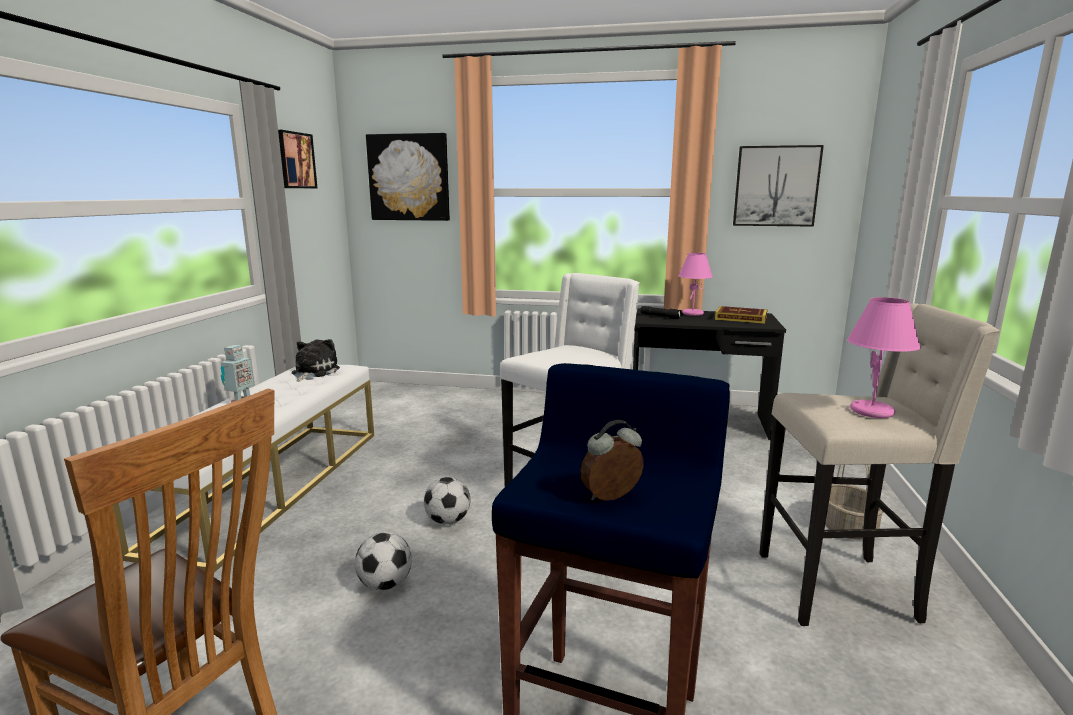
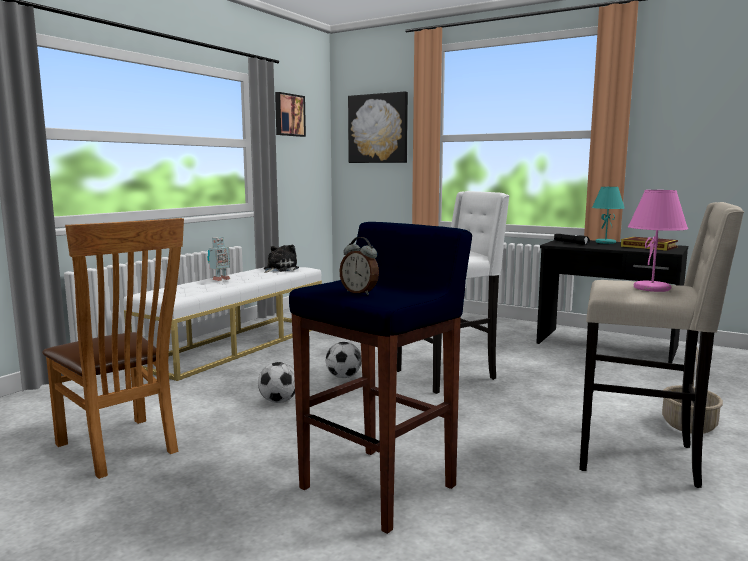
camera: 20 degrees right, 5 degrees down
alarm clock [580,420,644,501] -> alarm clock turned 135 degrees counterclockwise [340,237,379,295]
pink table lamp [678,253,713,316] -> turquoise table lamp [592,187,625,244]
picture [733,145,824,227] -> none

